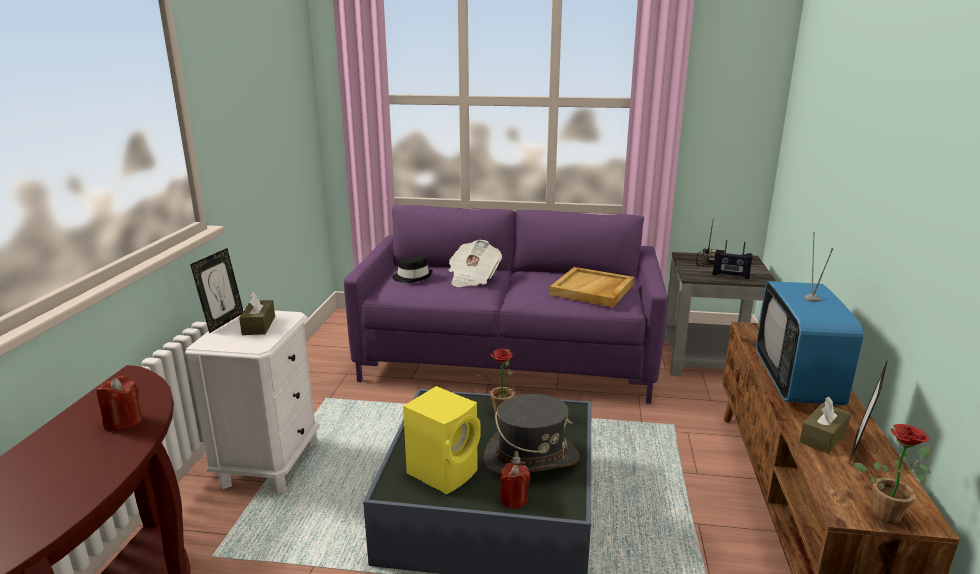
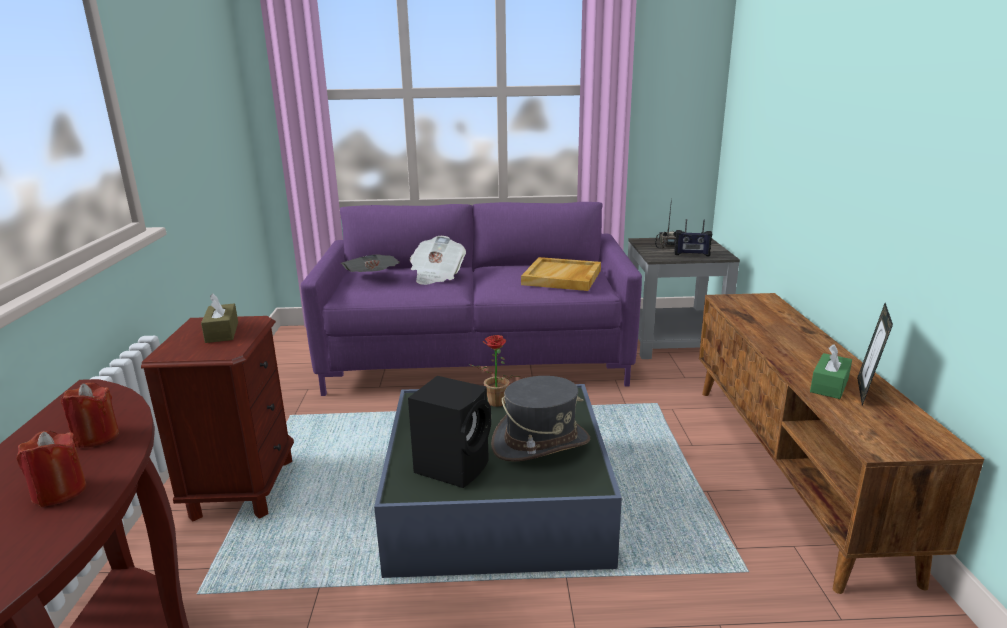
camera: 10 degrees left, 0 degrees up
white nightstand [185,309,320,494] -> brown nightstand [141,316,294,521]
picture frame [190,248,243,333] -> none
black hat [392,256,433,283] -> newspaper [341,255,400,272]
yellow speaker [403,386,480,495] -> black speaker [408,376,491,488]
red candle [500,463,530,509] -> red candle moved to [16,431,87,507]
television [756,232,864,405] -> none
brown tissue box [799,397,851,454] -> green tissue box [810,344,852,399]
potted plant [853,424,931,524] -> none

